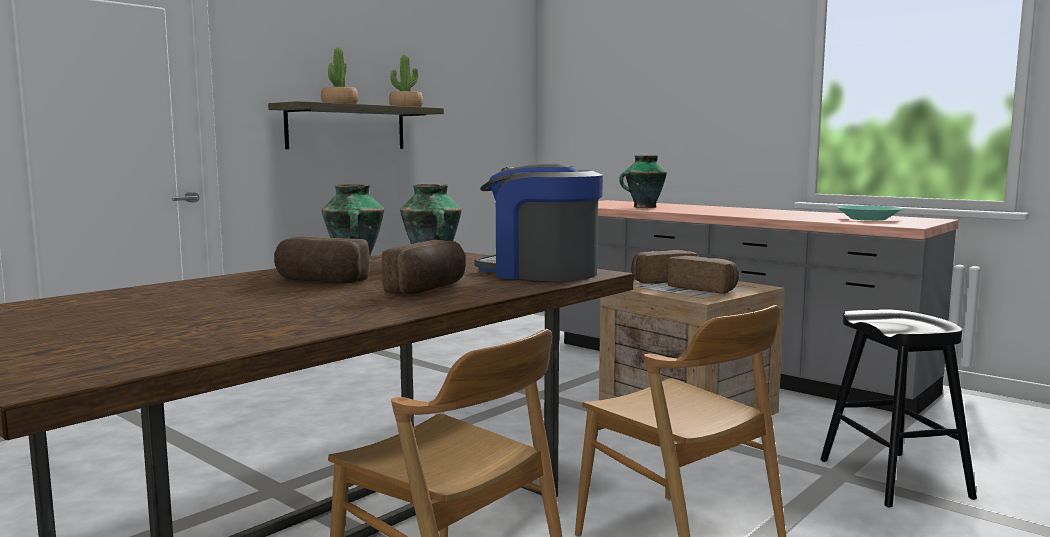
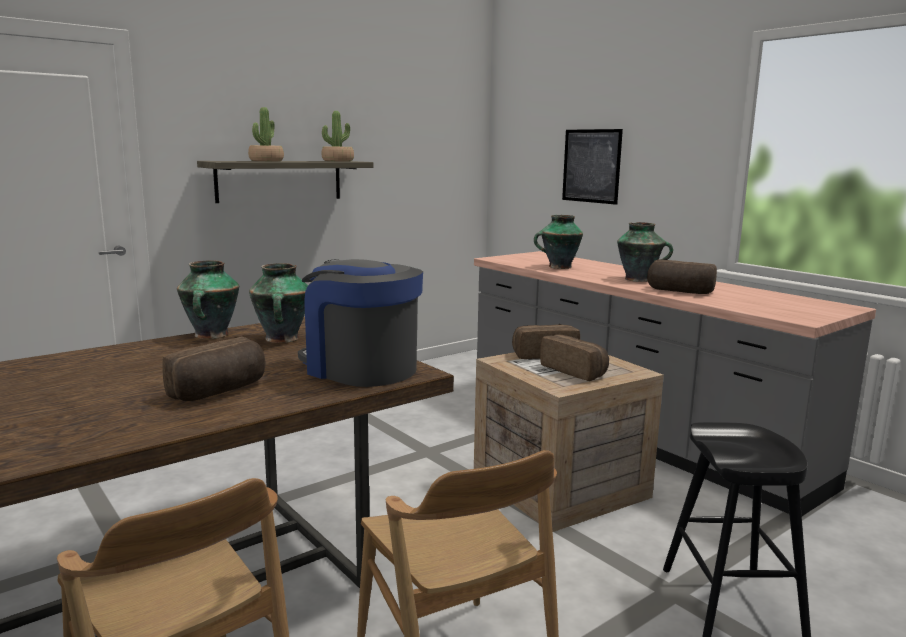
camera: 10 degrees right, 5 degrees up
bread [274,236,370,283] -> bread moved to [647,259,717,294]
turquoise bowl [837,205,902,221] -> none
none -> picture [562,129,623,205]
none -> vase [617,222,673,282]

